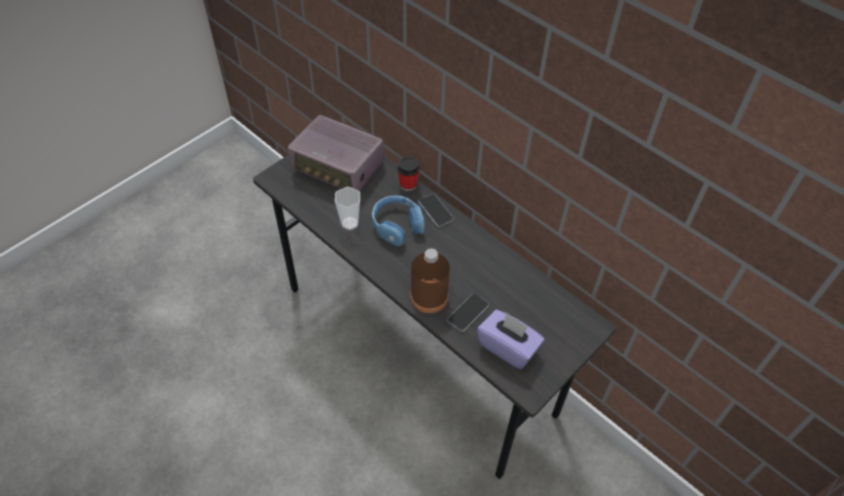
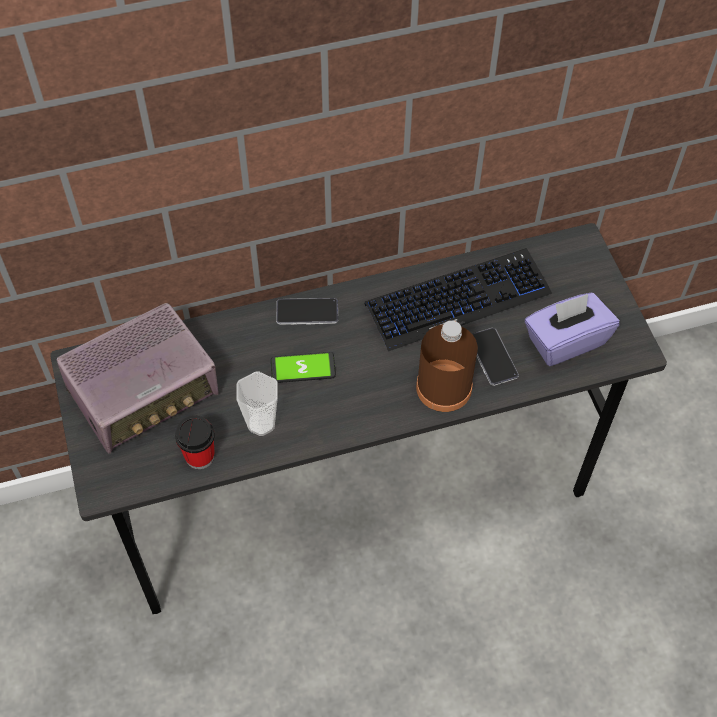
camera: 60 degrees left, 5 degrees up
blue headphones [372,196,425,246] -> phone [271,352,336,383]
cup [397,156,420,191] -> cup moved to [175,416,215,469]
none -> keyboard [365,248,552,352]

